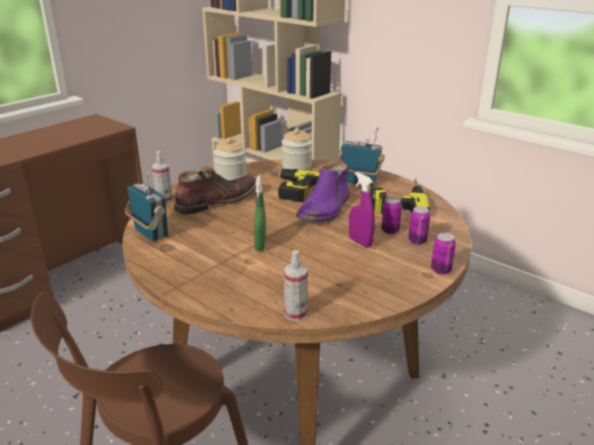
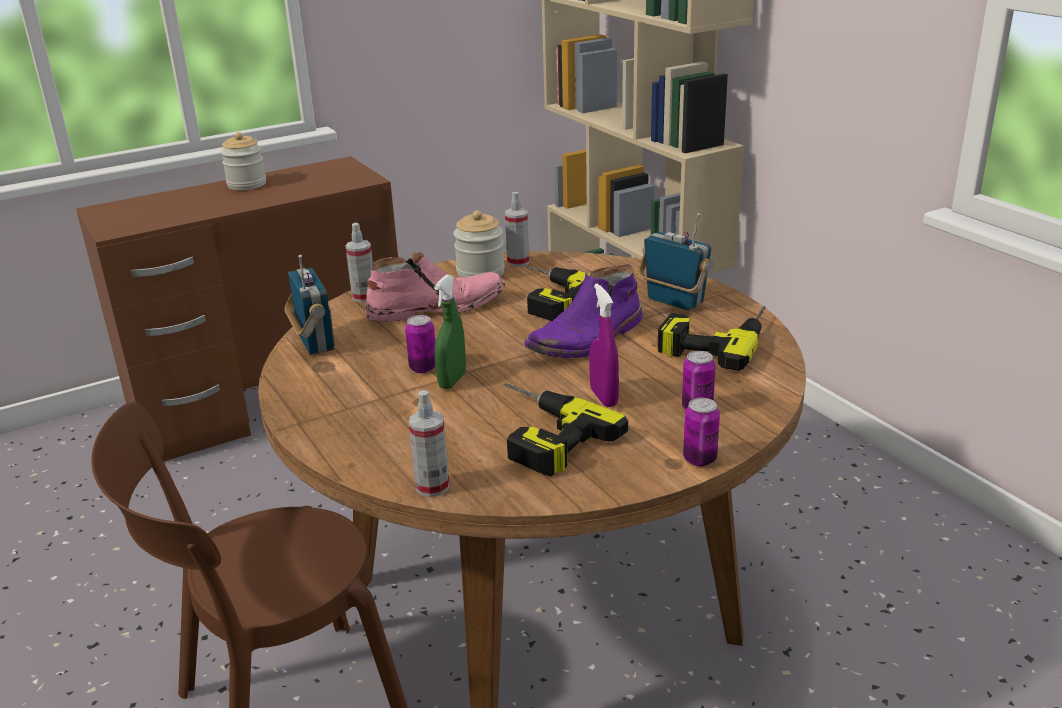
camera: 20 degrees right, 0 degrees up
brown boot [174,166,256,215] -> pink boot [365,252,505,322]
jar [282,128,312,171] -> jar moved to [221,132,266,190]
can [381,197,402,234] -> can moved to [405,315,436,373]
none -> power drill [504,383,628,476]
none -> spray bottle [505,192,530,267]

